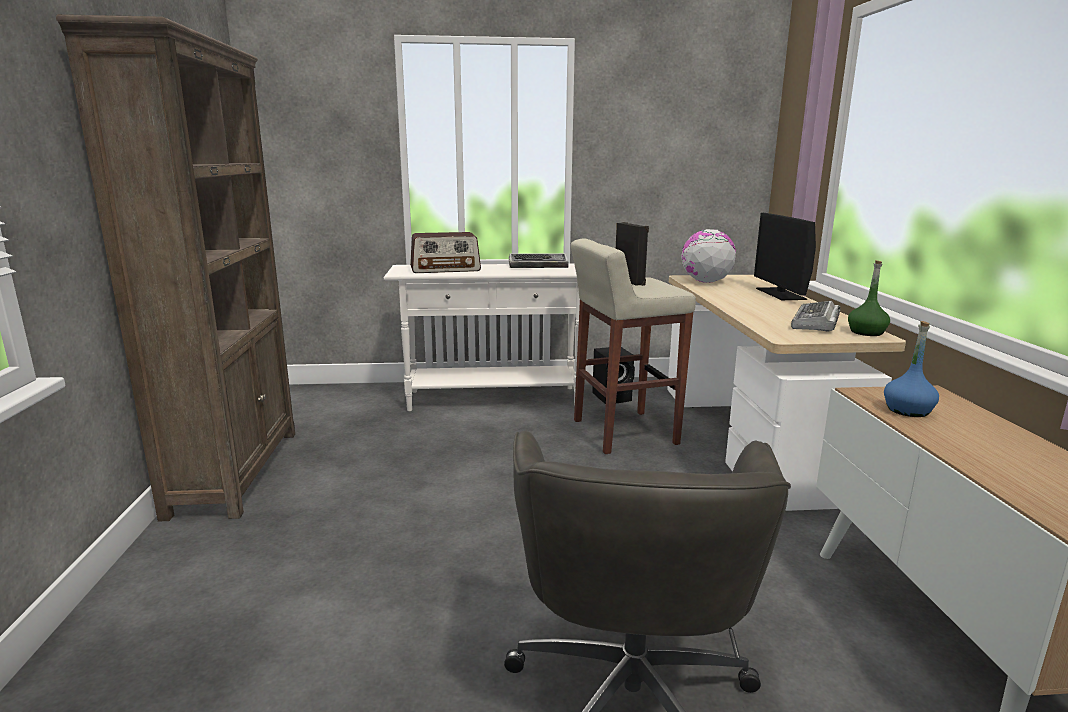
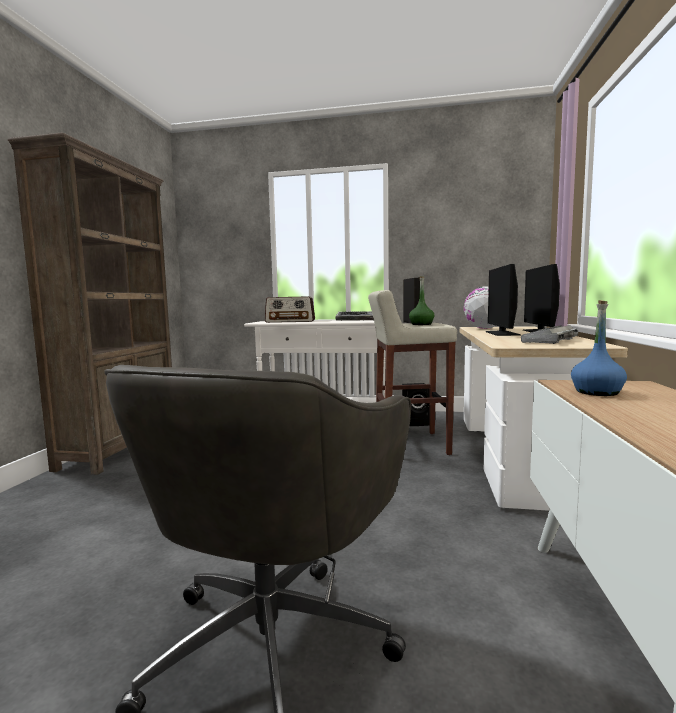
camera: 15 degrees right, 10 degrees down
green bottle [848,260,890,336] -> green bottle moved to [409,276,434,325]
none -> monitor [486,264,521,336]

